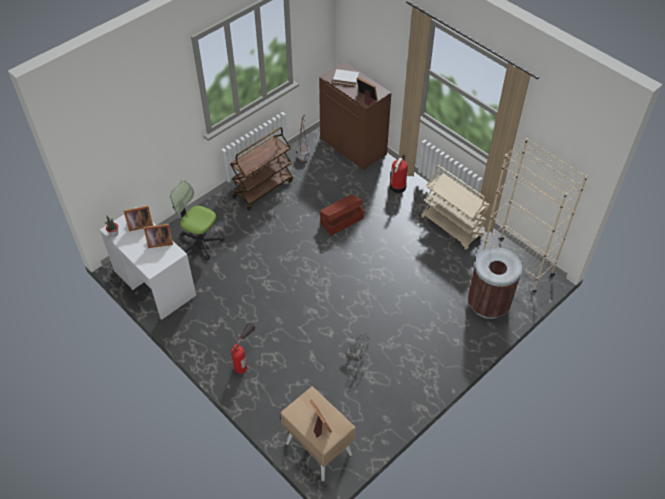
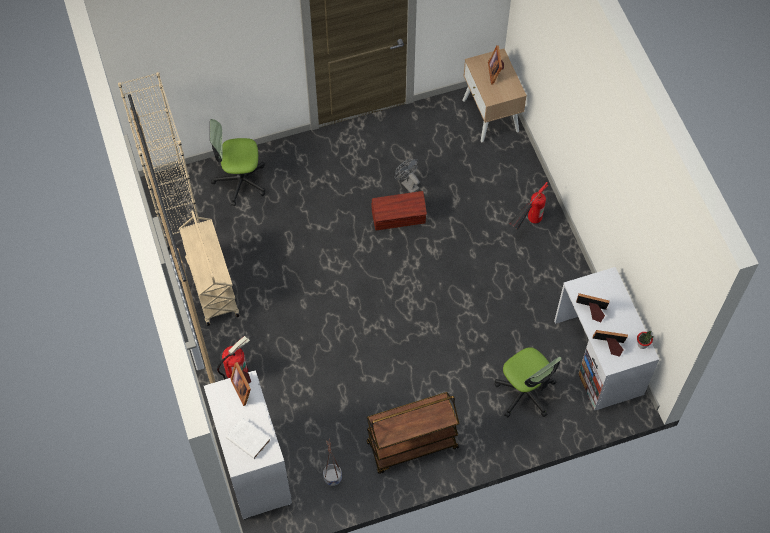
camera: 155 degrees left, 10 degrees up
brown cabinet [319,62,391,170] -> white cabinet [204,370,292,520]
brown storage box [319,194,364,236] -> brown storage box moved to [371,191,427,230]
brown trash can [468,247,522,319] -> office chair [210,119,265,206]

